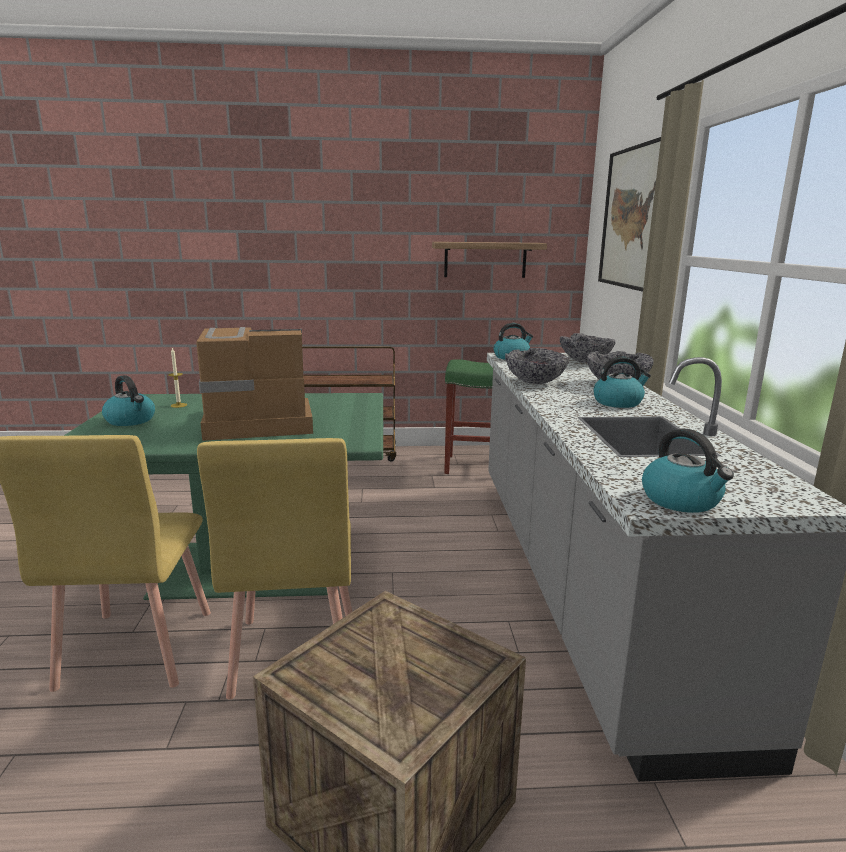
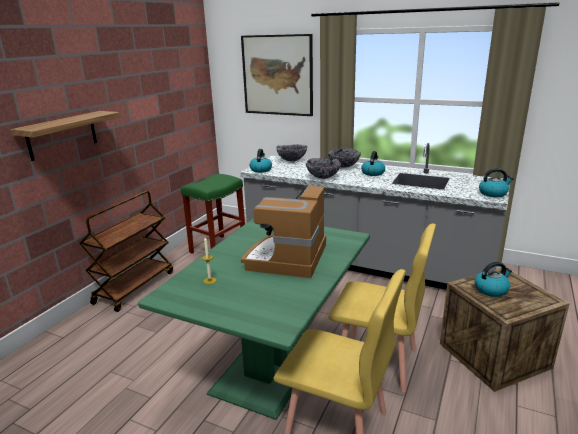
camera: 60 degrees left, 5 degrees up
kettle [102,375,155,426] -> kettle moved to [475,262,512,297]
shelf [432,242,547,278] -> shelf moved to [10,111,120,161]

